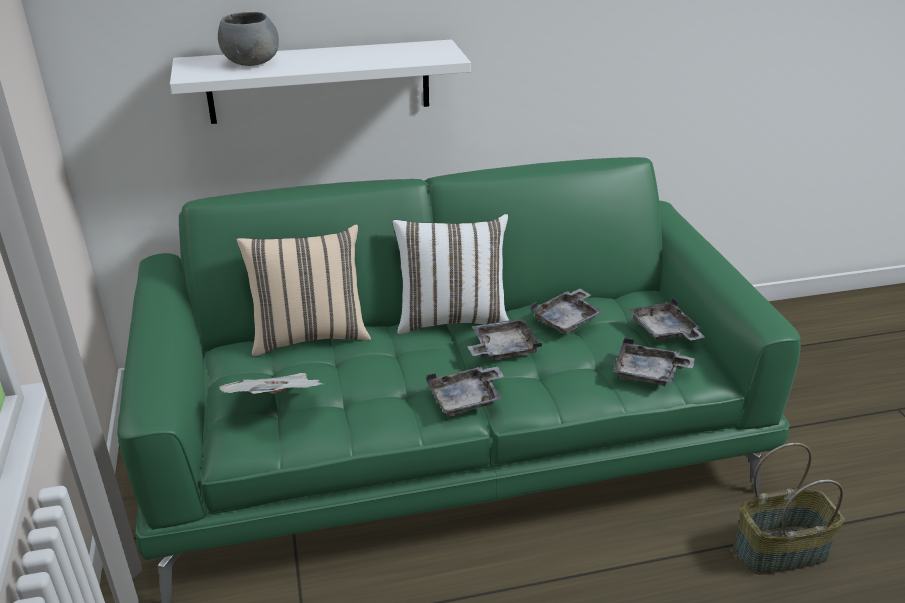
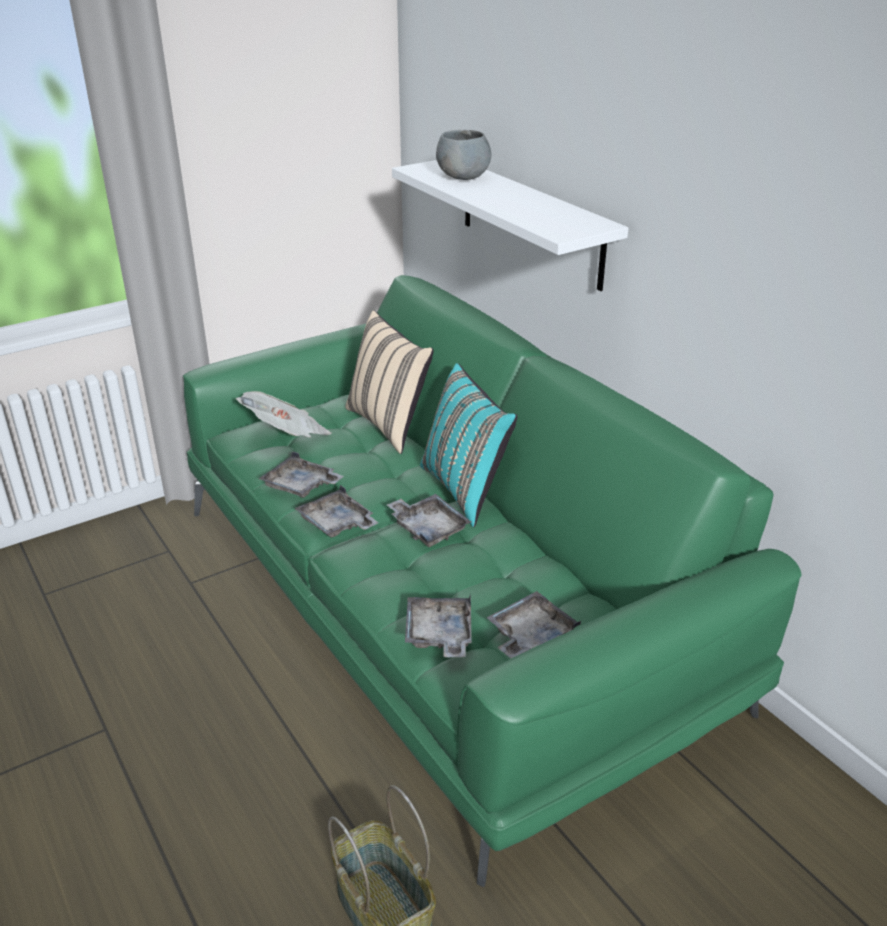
camera: 70 degrees right, 0 degrees up
white pillow [392,214,509,334] -> turquoise pillow [420,363,517,527]
grey tray [530,288,603,334] -> grey tray moved to [259,451,344,498]

